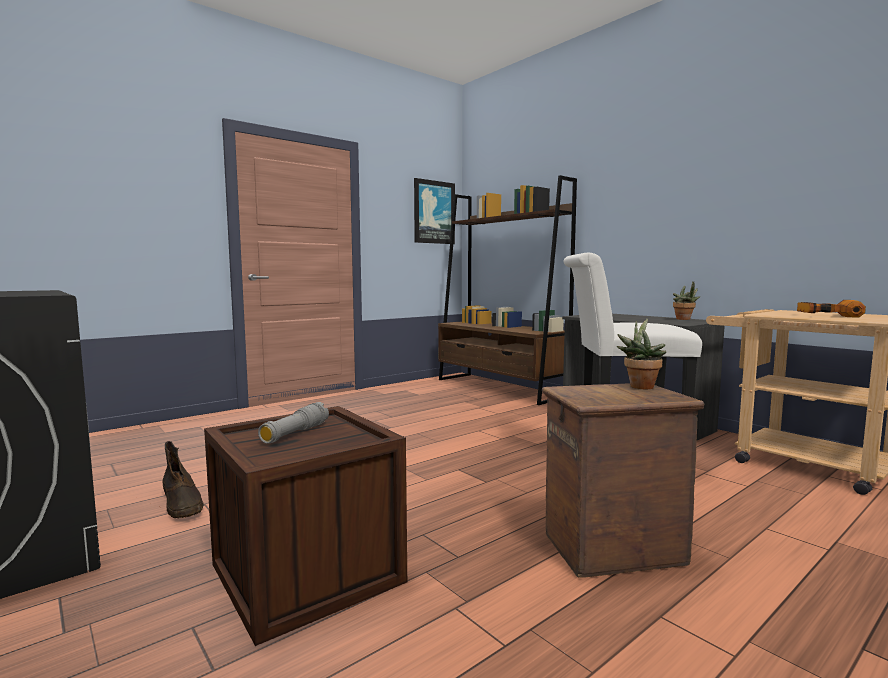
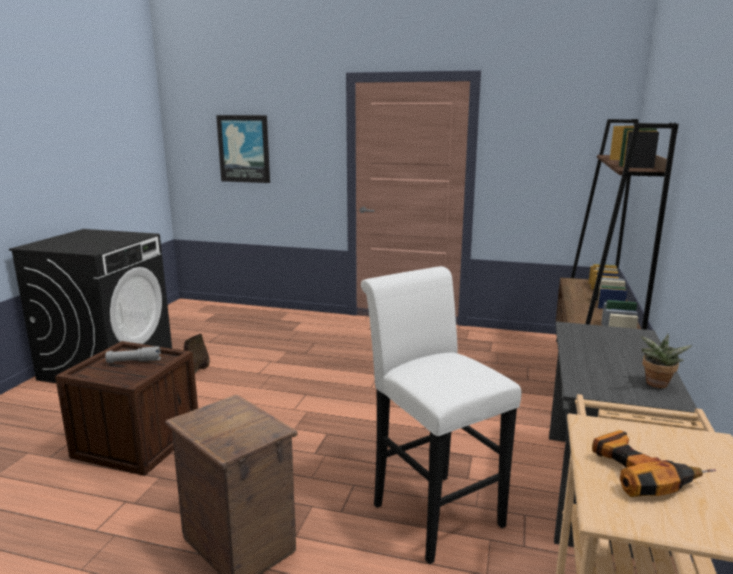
camera: 55 degrees right, 10 degrees up
picture [414,178,455,244] -> picture moved to [216,115,270,183]
potted plant [617,319,666,389] -> none

